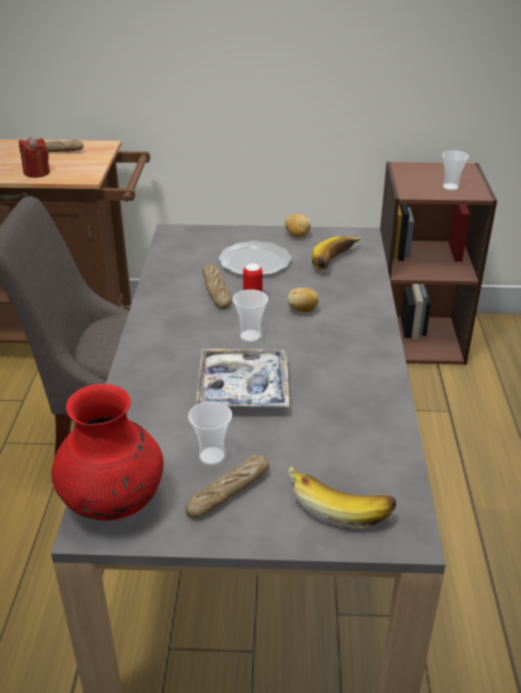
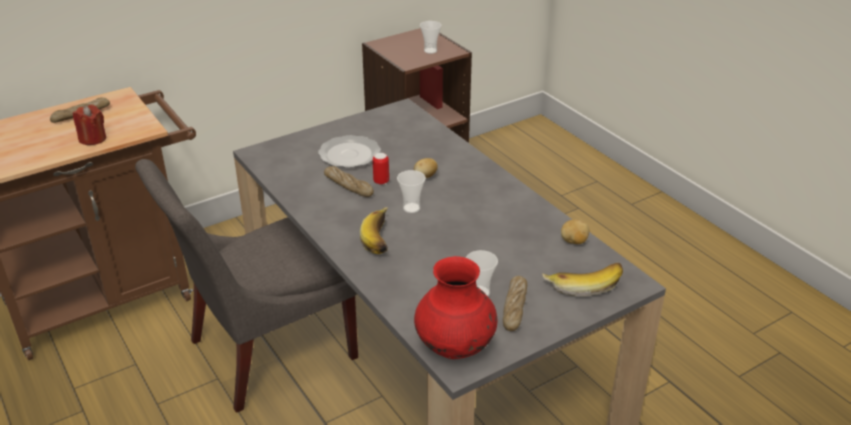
camera: 35 degrees left, 0 degrees up
tray [196,349,290,407] -> none
potato [284,214,311,237] -> potato moved to [561,219,589,244]
banana [312,236,361,270] -> banana moved to [360,207,388,254]

